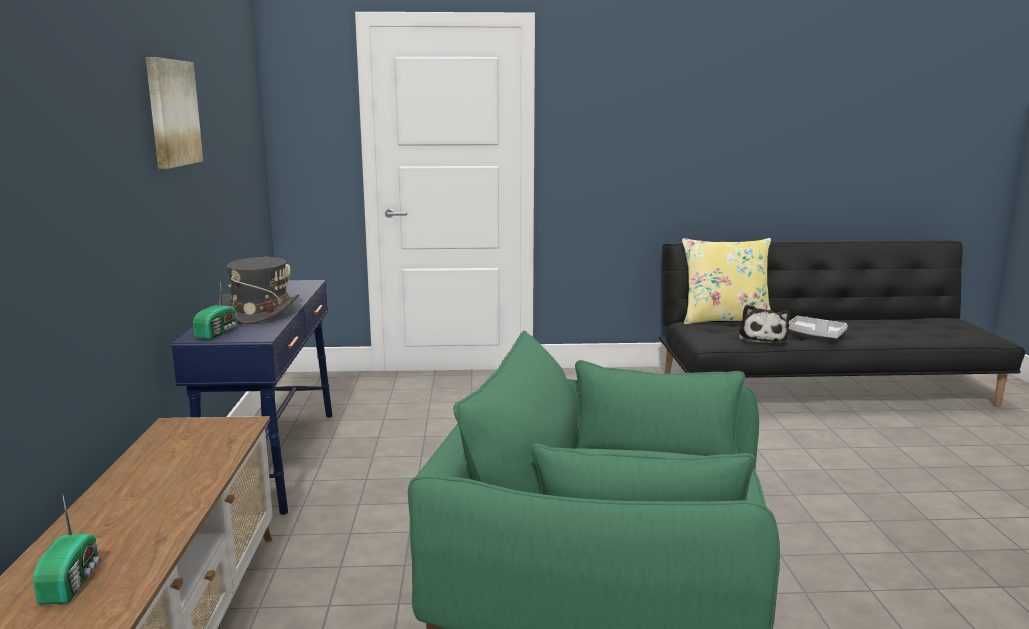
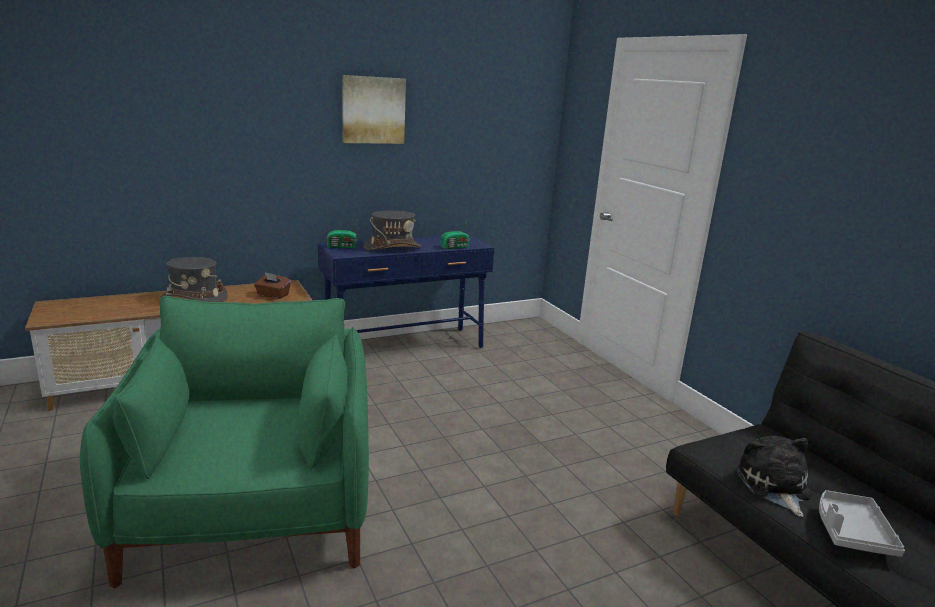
camera: 65 degrees right, 5 degrees up
radio [33,496,101,605] -> radio moved to [441,220,470,249]
yellow pillow [682,238,771,325] -> none
plush toy [739,305,790,344] -> plush toy turned 105 degrees clockwise [737,436,811,517]
none -> grey hat [161,257,228,302]
none -> brown tissue box [254,272,291,299]

